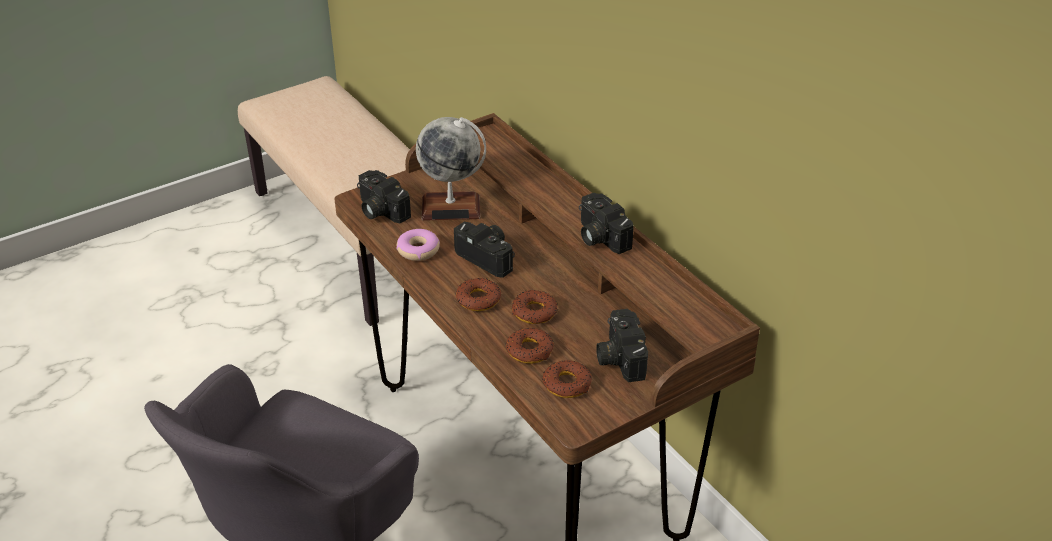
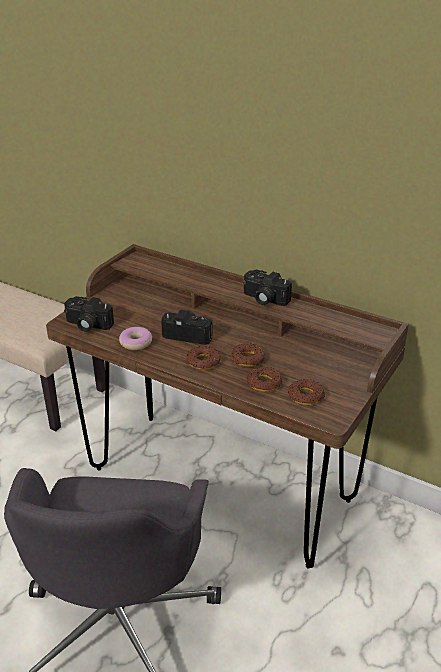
camera: 25 degrees left, 5 degrees down
globe [416,117,486,221] -> none
camera [596,309,648,382] -> none

